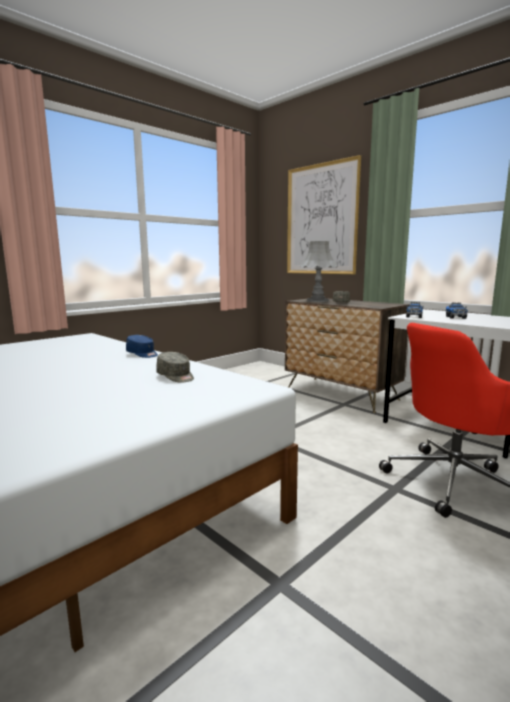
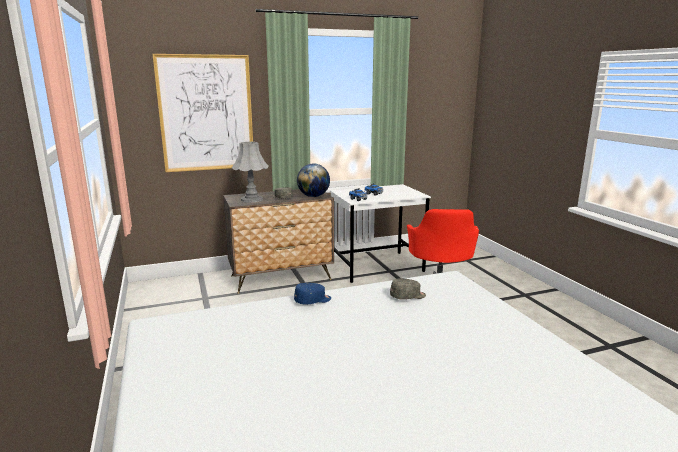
camera: 65 degrees left, 5 degrees up
none -> globe [297,164,330,197]

